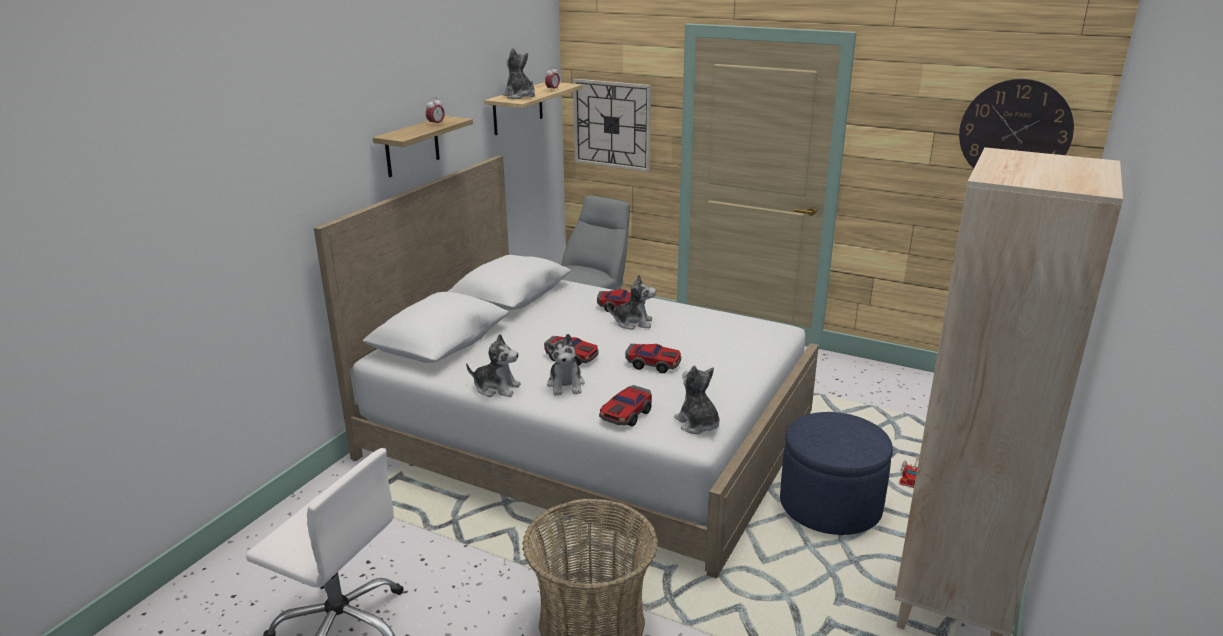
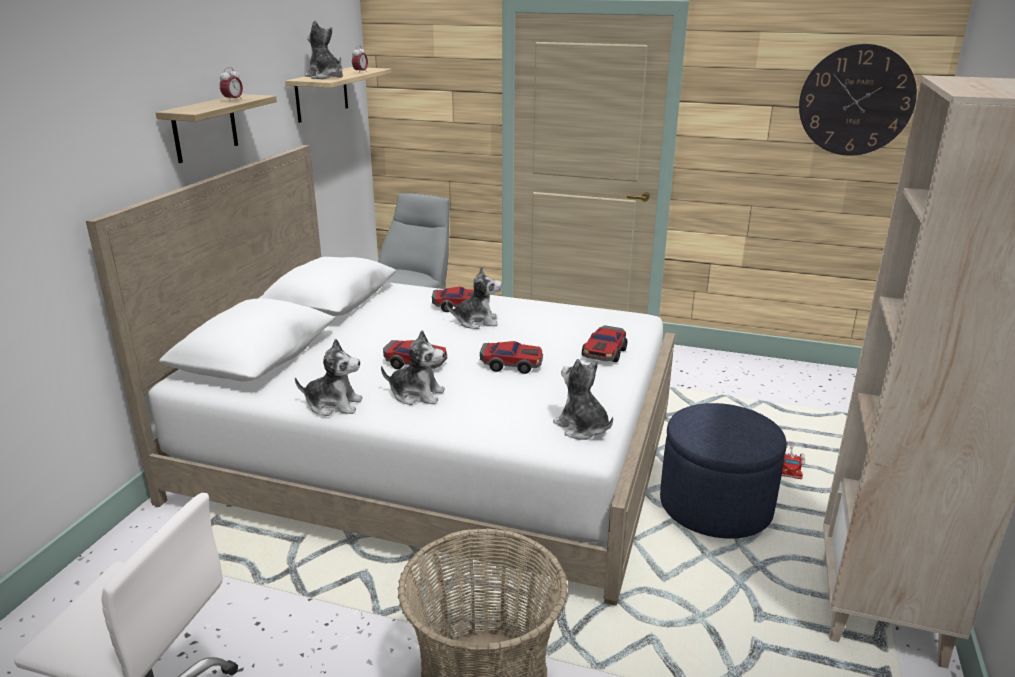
camera: 10 degrees left, 0 degrees up
plush toy [545,334,584,396] -> plush toy turned 60 degrees counterclockwise [381,330,445,405]
wall clock [573,79,651,172] -> none
toy car [599,385,652,426] -> toy car moved to [582,325,627,362]

